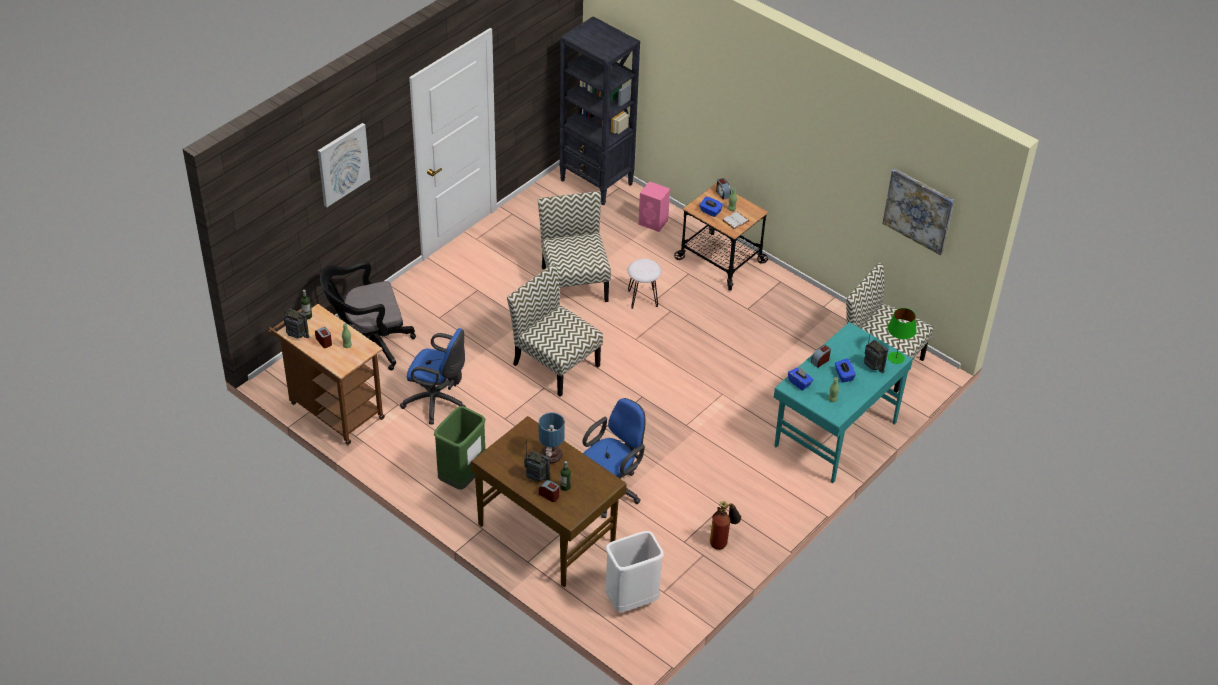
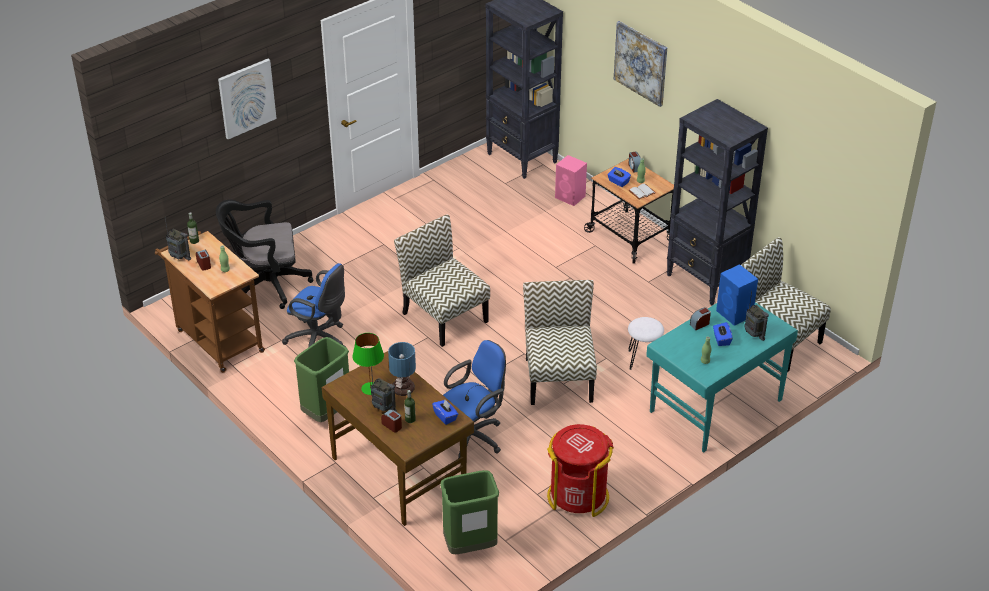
camera: 10 degrees right, 5 degrees down
chair [538,191,611,302] -> chair moved to [523,280,597,405]
white trash can [606,531,664,612] -> green trash can [440,470,499,554]
white stool [628,259,661,309] -> white stool moved to [628,317,664,370]
fire extinguisher [710,501,741,550] -> red trash can [547,424,614,517]
blue tissue box [788,368,813,391] -> blue tissue box moved to [432,400,458,425]
picture [883,168,954,255] -> picture moved to [614,21,667,107]
green table lamp [888,308,917,364] -> green table lamp moved to [352,333,384,395]
none -> black bookcase [667,99,768,305]
none -> blue speaker [716,264,758,326]

